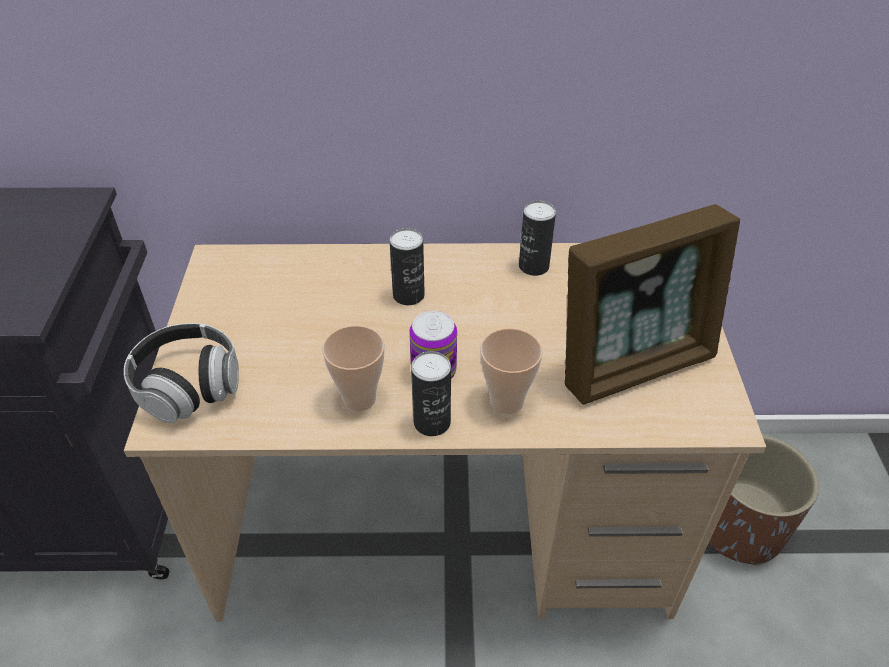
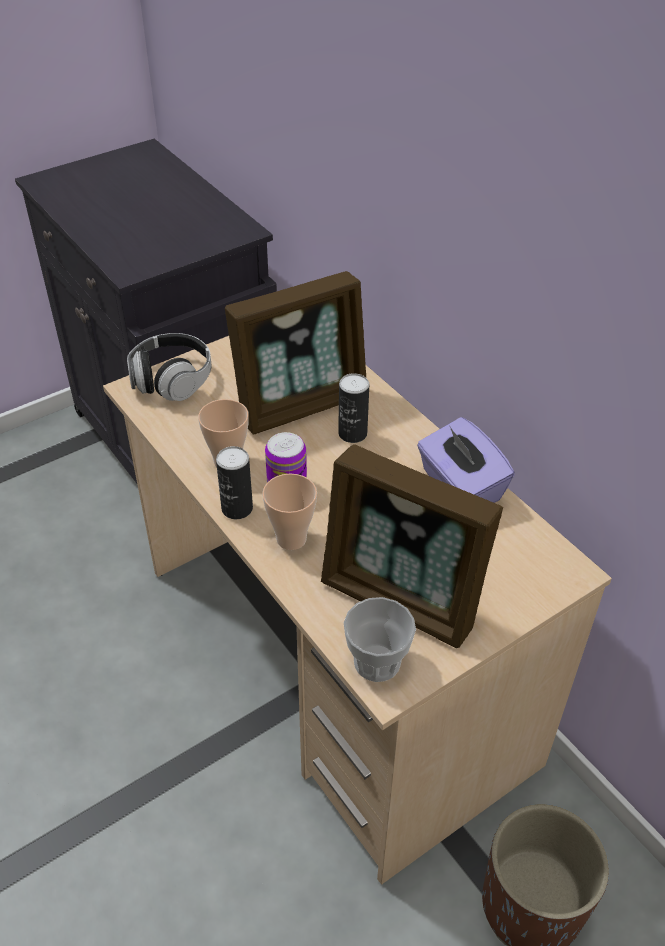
camera: 55 degrees right, 0 degrees up
can [519,200,556,276] -> purple tissue box [417,417,515,503]
none -> picture frame [225,271,366,435]
none -> cup [344,597,416,682]

